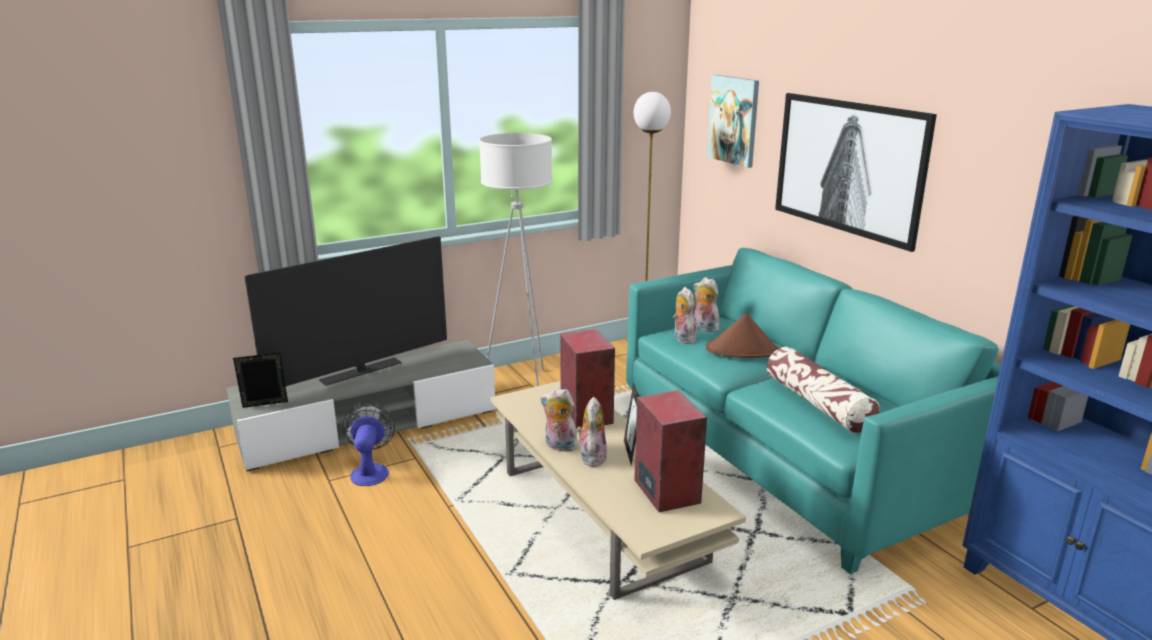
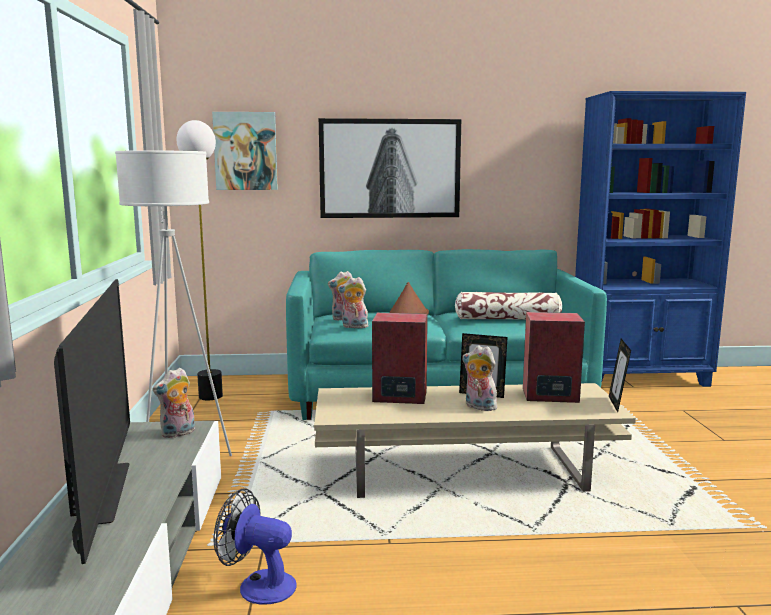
camera: 65 degrees left, 10 degrees down
picture frame [233,353,288,408] -> picture frame moved to [609,339,631,412]
plush toy [540,388,578,452] -> plush toy moved to [152,367,195,438]

